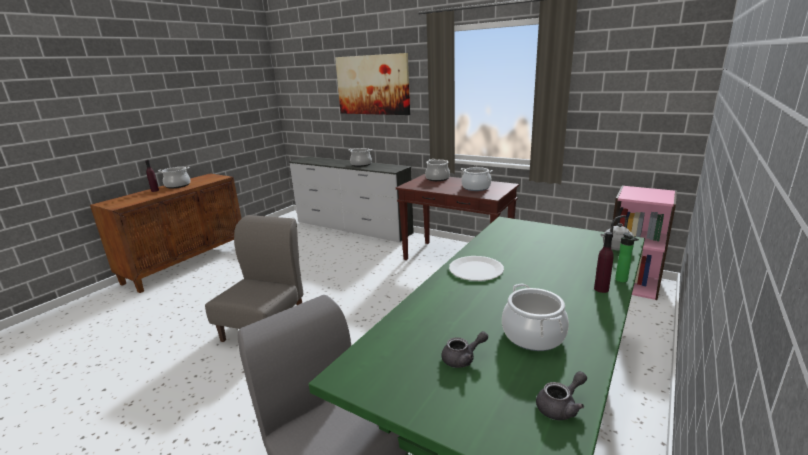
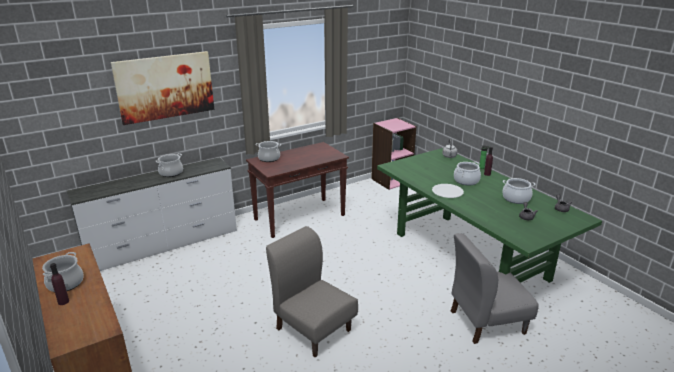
camera: 65 degrees left, 5 degrees up
cooking pot [461,167,493,191] -> cooking pot moved to [454,162,481,185]

